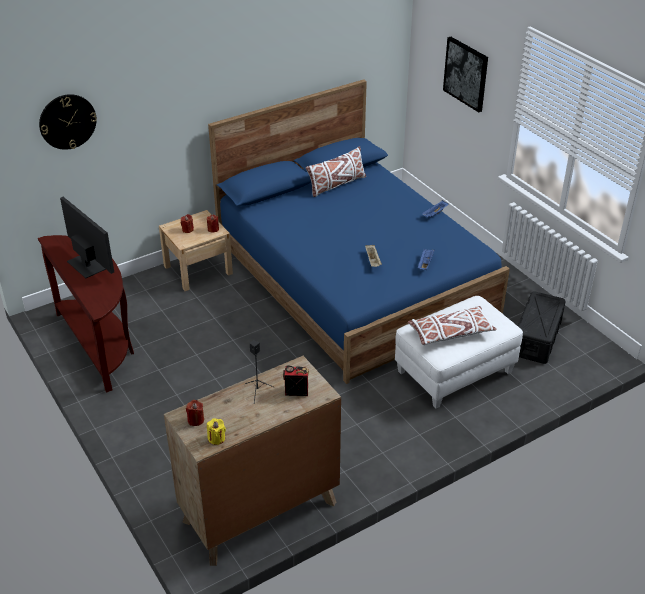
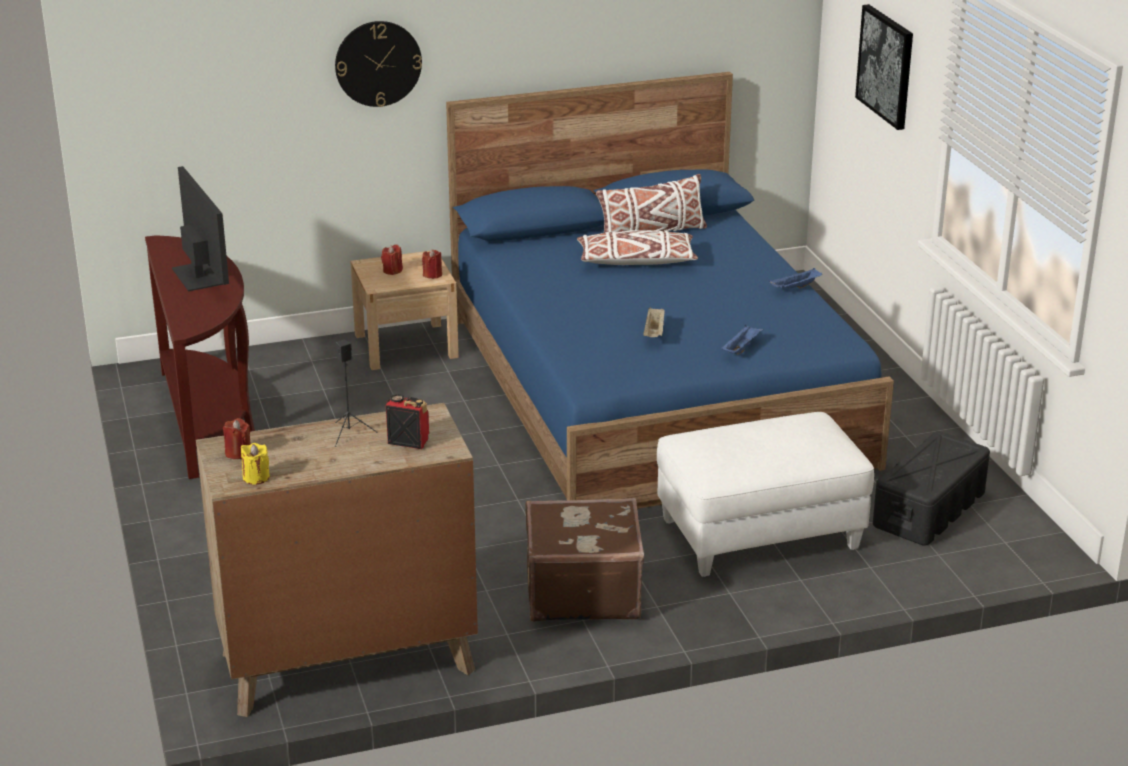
camera: 15 degrees right, 10 degrees down
wall clock [39,94,97,150] -> wall clock moved to [335,21,422,107]
white pillow [408,306,497,345] -> white pillow moved to [577,230,698,265]
none -> brown suitcase [525,498,644,622]

